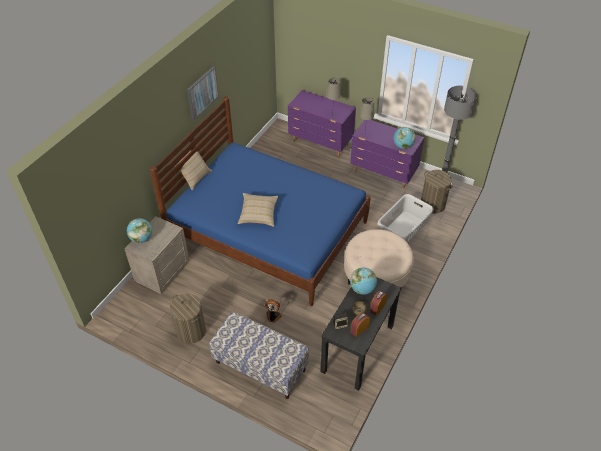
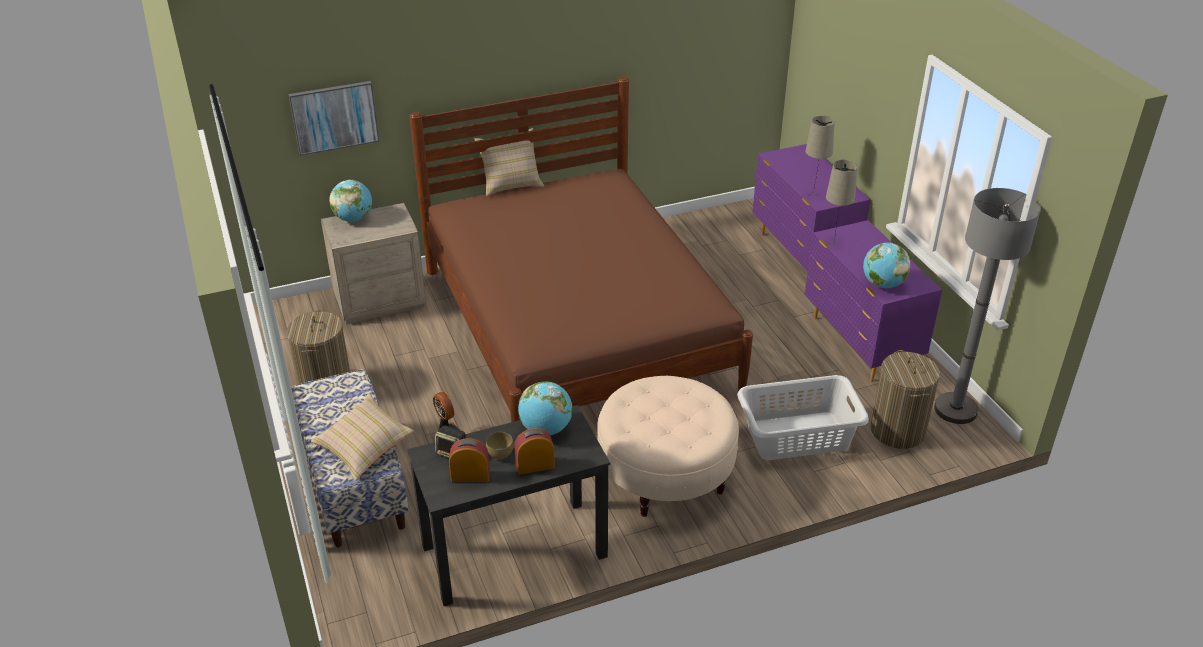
camera: 40 degrees right, 10 degrees down
blue bed [150,96,371,306] -> brown bed [410,76,753,422]
picture [187,67,219,119] -> picture moved to [289,81,379,156]
beige pillow [238,193,278,227] -> beige pillow moved to [310,393,414,481]

